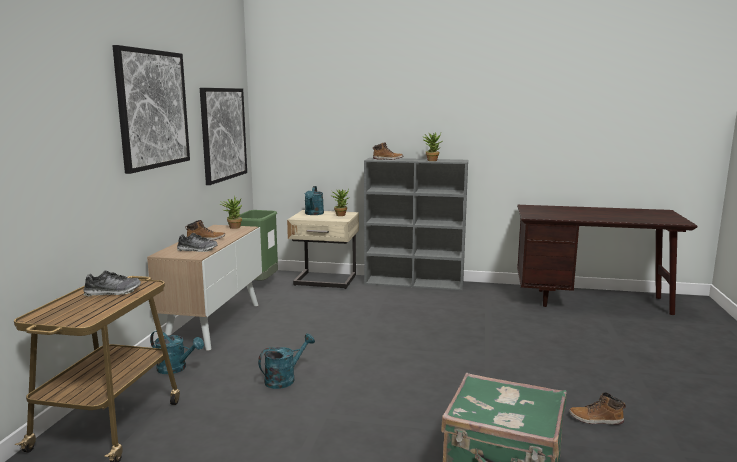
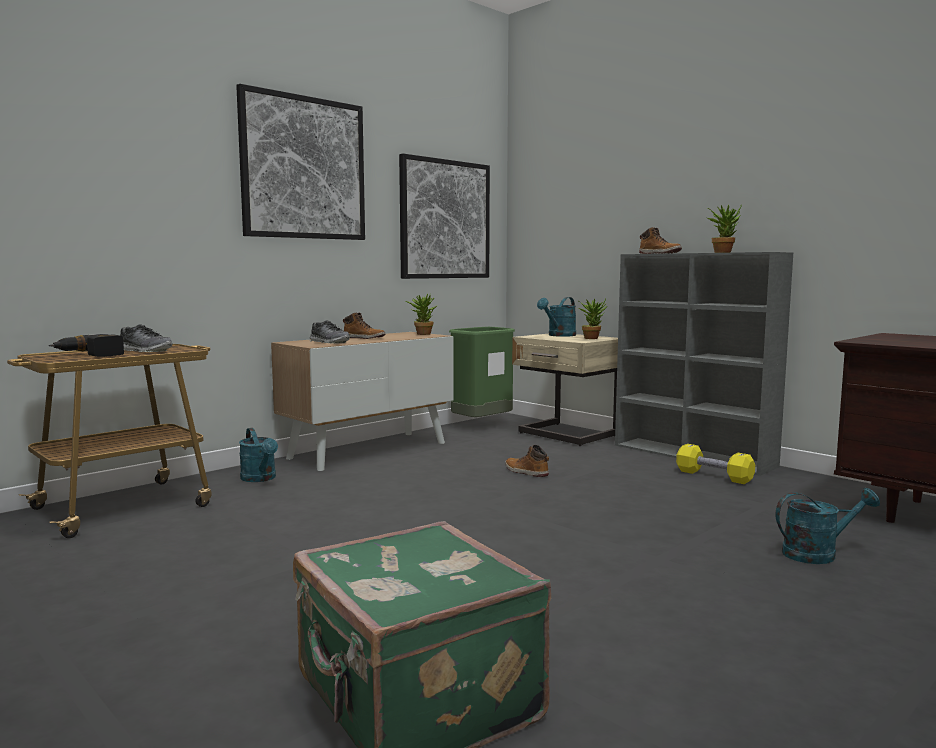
camera: 35 degrees right, 5 degrees down
turquoise watering can [258,333,315,389] -> turquoise watering can moved to [776,488,880,564]
boot [569,392,626,425] -> boot moved to [505,445,549,477]
none -> power drill [49,334,124,357]
none -> yellow dumbbell [676,444,755,484]

